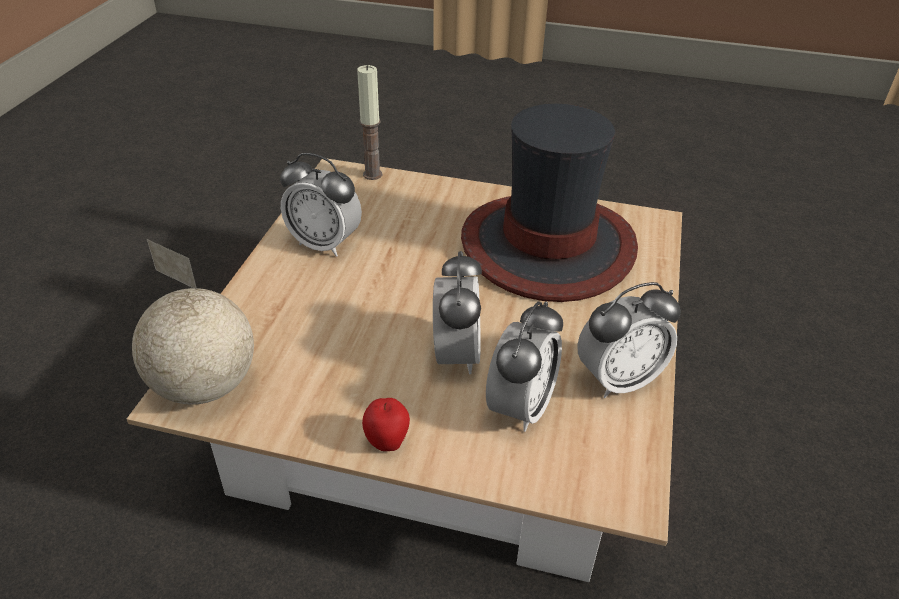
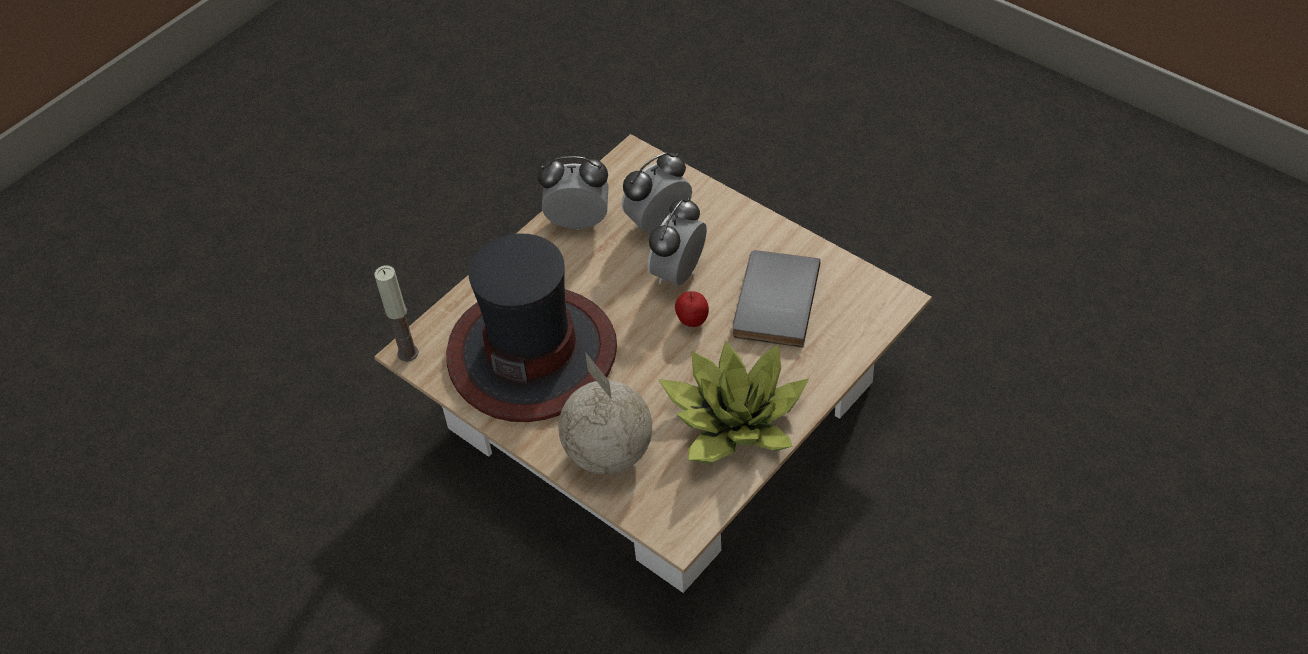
camera: 150 degrees left, 10 degrees up
globe [132,239,254,405] -> globe moved to [559,352,652,474]
alarm clock [280,153,362,257] -> potted plant [658,340,809,463]
candle [357,65,382,180] -> candle moved to [374,265,418,362]
apple [362,398,410,451] -> apple moved to [675,291,709,327]
none -> grey book [733,250,820,347]

